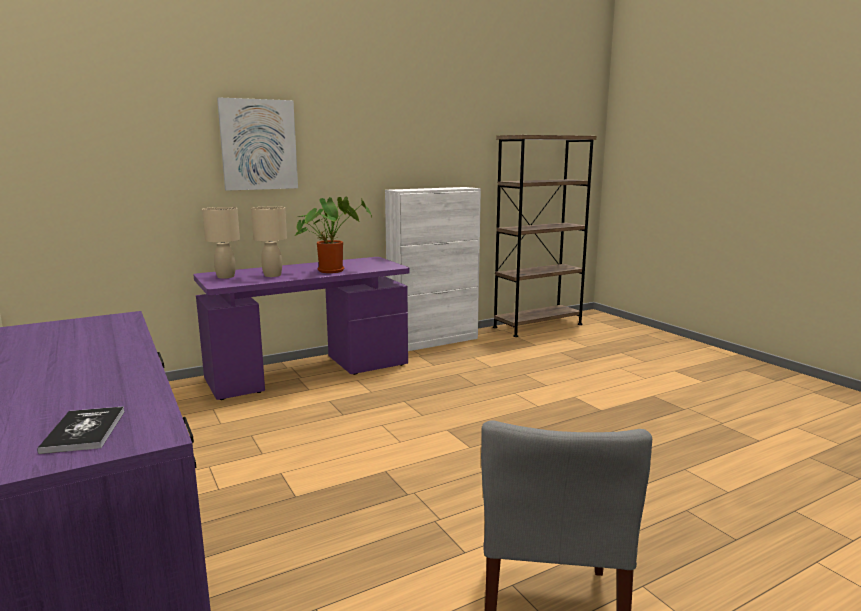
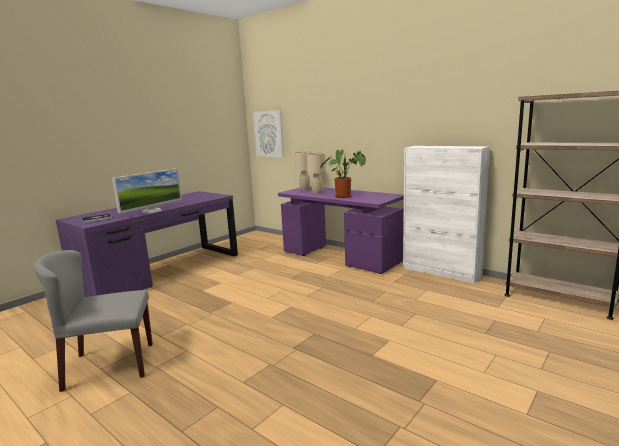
camera: 70 degrees right, 0 degrees up
picture [217,97,298,191] -> picture moved to [253,110,284,157]
none -> monitor [112,168,182,214]

